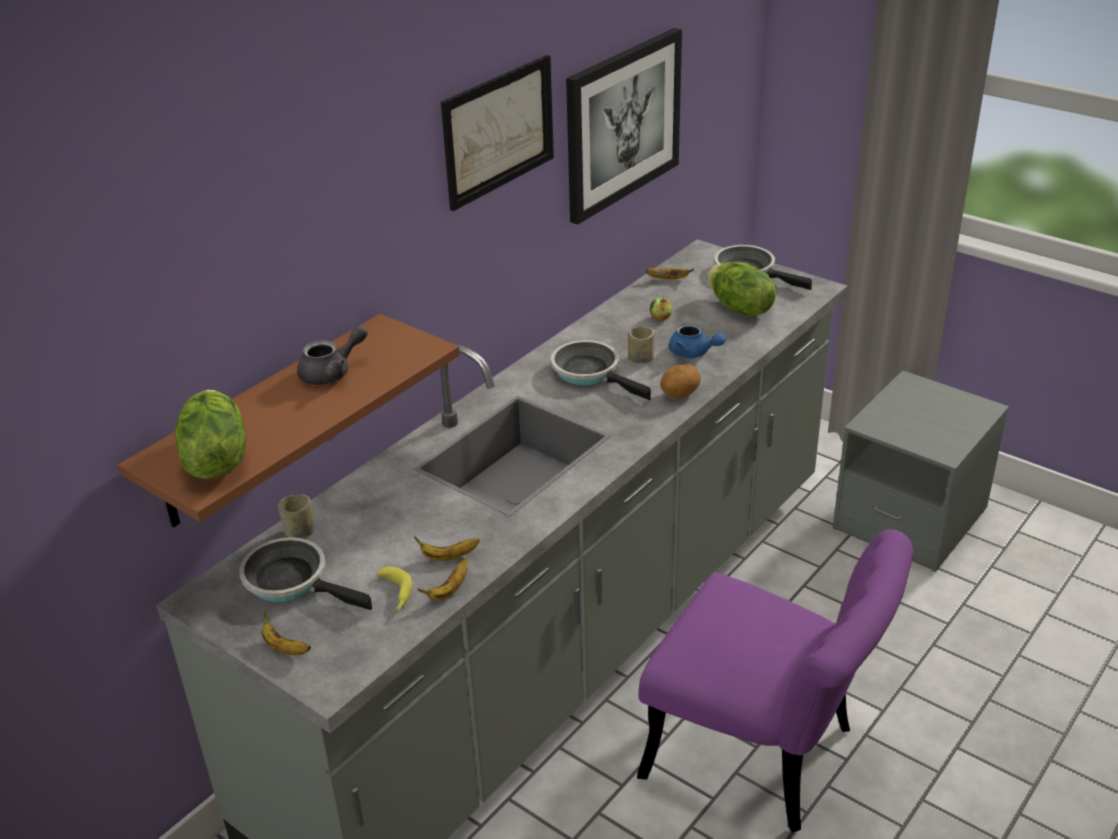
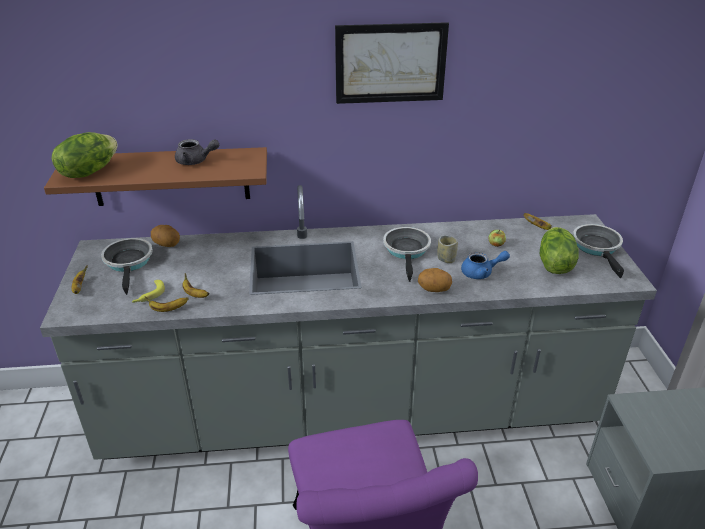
camera: 45 degrees right, 0 degrees up
cup [278,494,315,538] -> potato [151,225,180,247]
picture [566,28,682,225] -> none
blue teapot [669,323,726,358] -> blue teapot turned 90 degrees counterclockwise [461,251,510,279]

